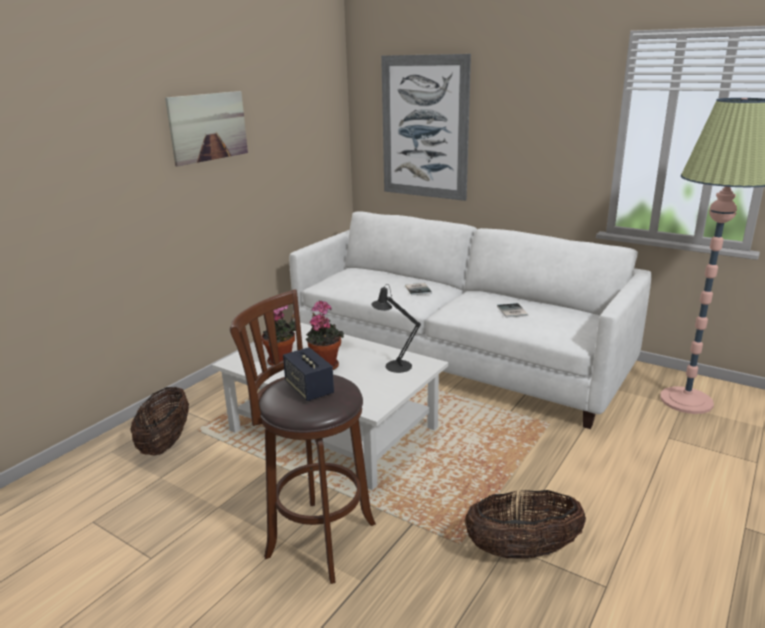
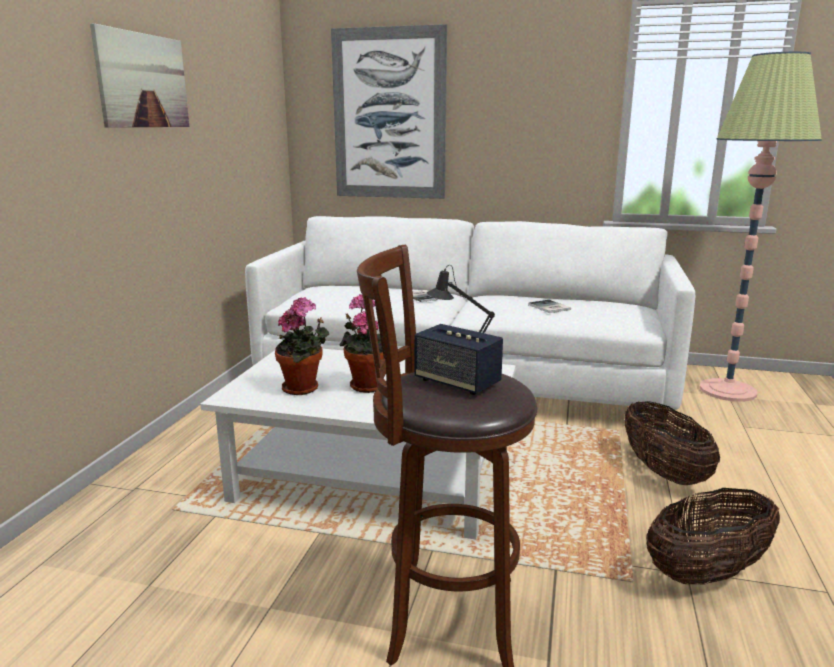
camera: 20 degrees left, 5 degrees down
basket [130,387,189,455] -> basket moved to [625,401,720,485]

